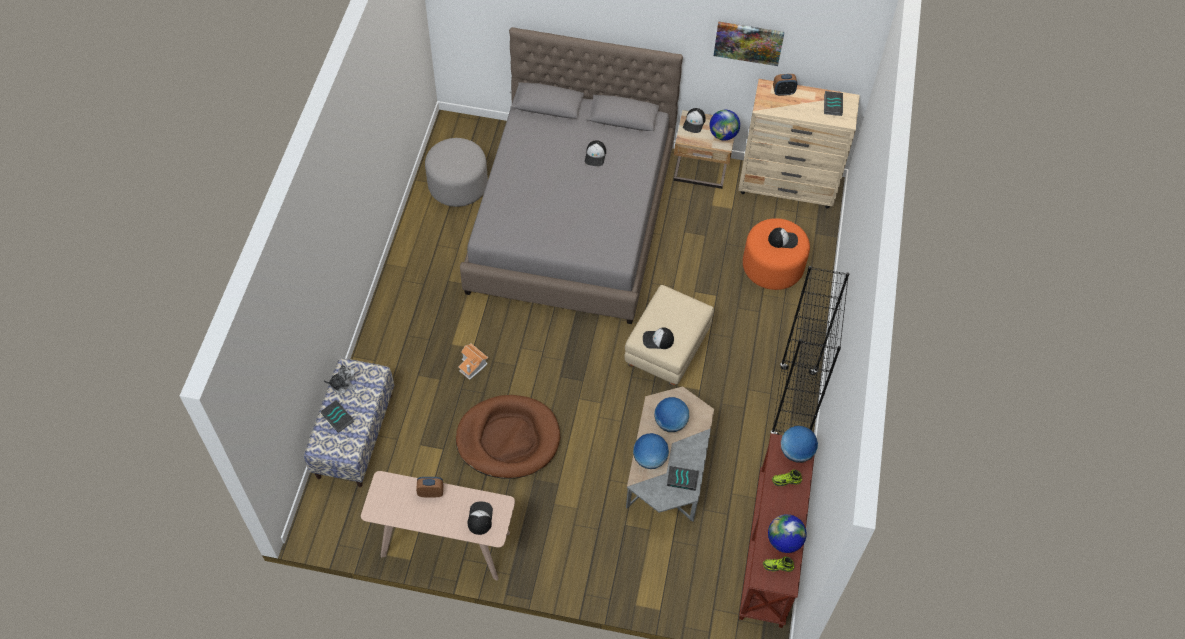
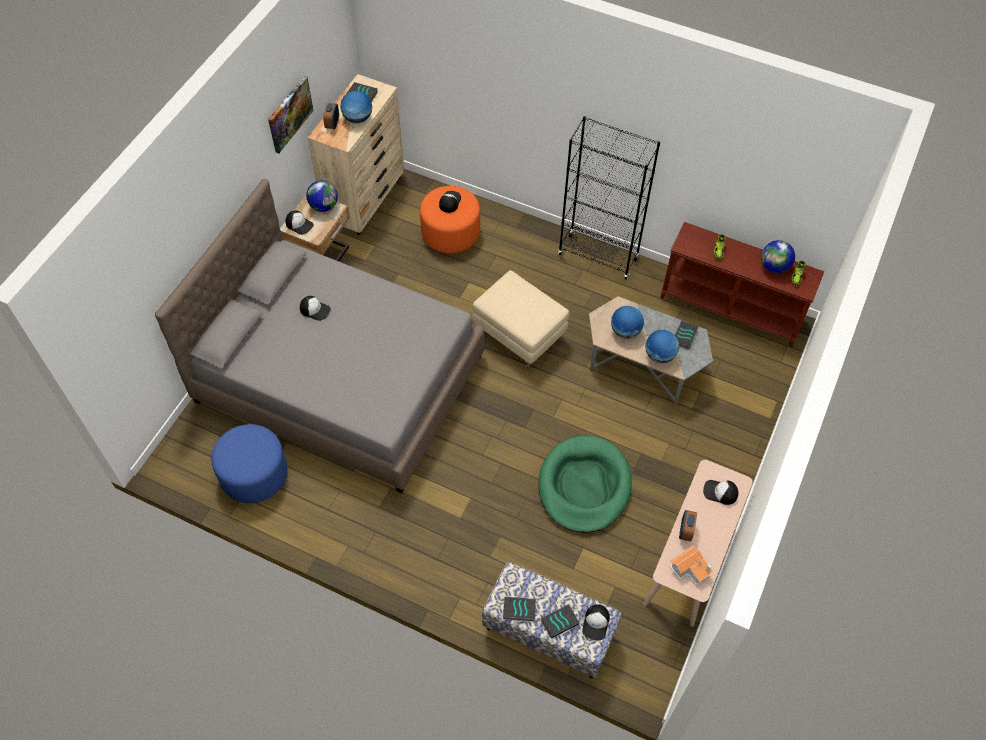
camera: 75 degrees left, 0 degrees up
plush toy [324,365,356,394] -> book [502,597,536,622]
grey ottoman [425,138,488,207] -> blue ottoman [211,424,288,503]
brown dog bed [456,395,560,479] -> green dog bed [538,436,632,533]
toy house [459,344,488,380] -> toy house moved to [670,546,713,585]
cap [643,327,674,349] -> cap moved to [582,604,610,641]
globe [781,426,818,463] -> globe moved to [340,91,372,123]

